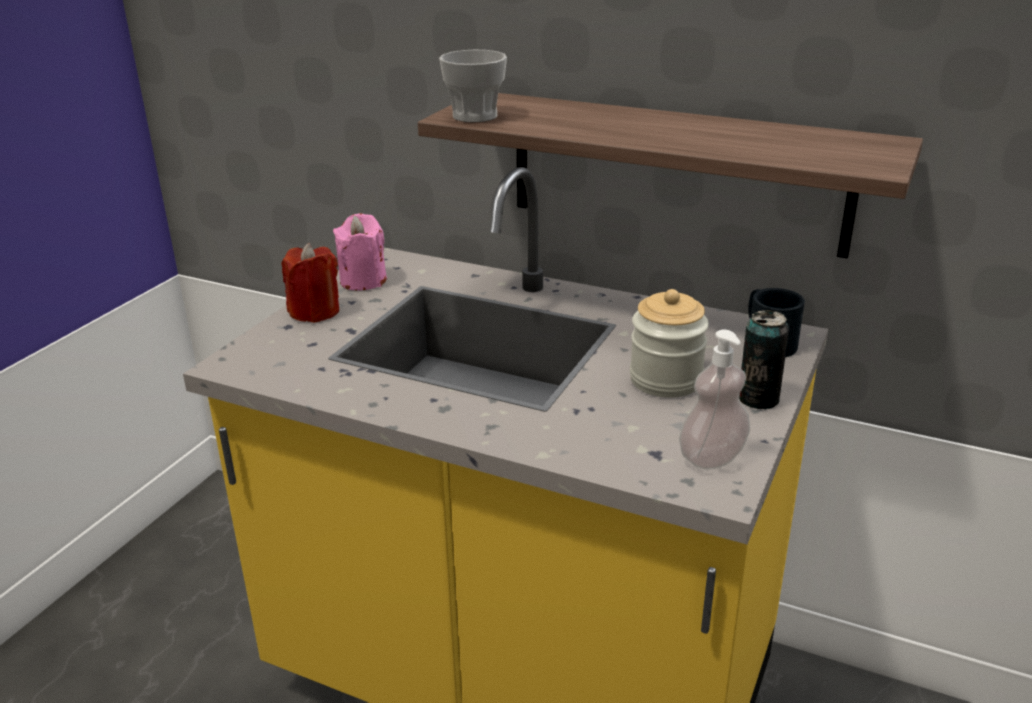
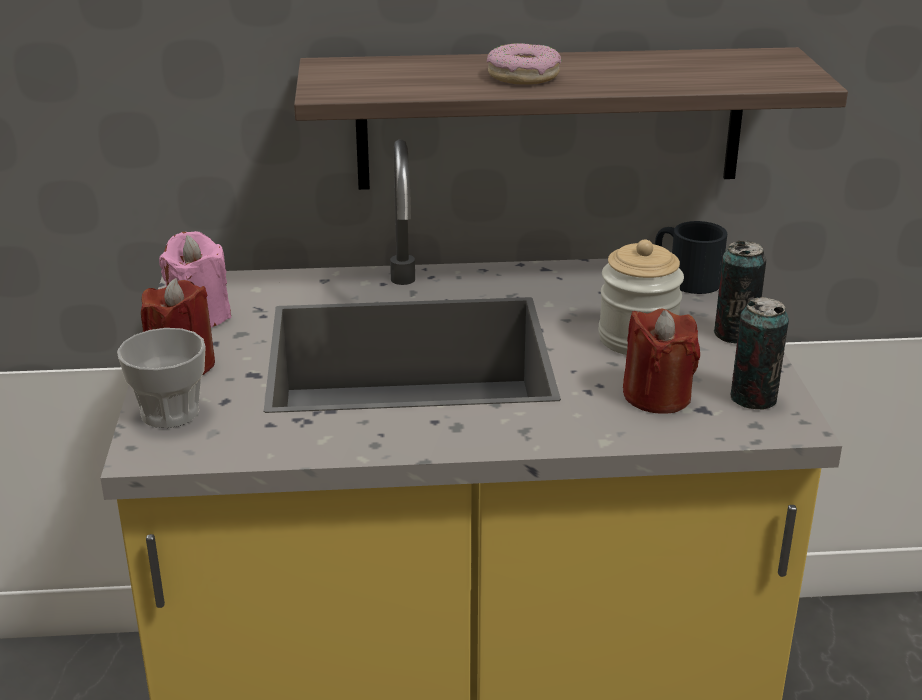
camera: 30 degrees left, 0 degrees up
cup [439,50,507,122] -> cup moved to [117,328,206,428]
soap dispenser [679,330,750,469] -> can [730,297,789,409]
none -> donut [487,43,561,85]
none -> red candle [623,309,700,414]

